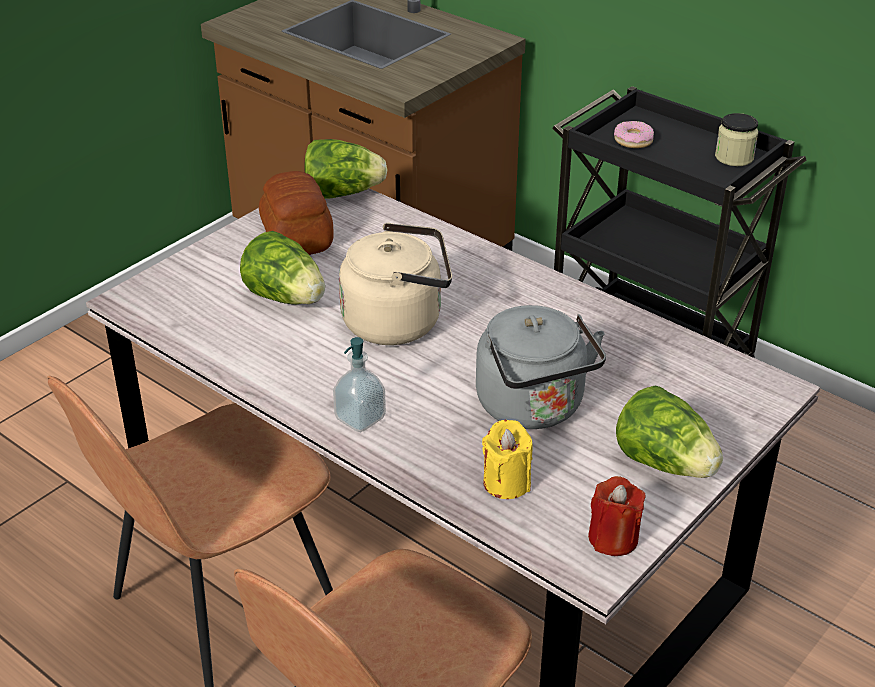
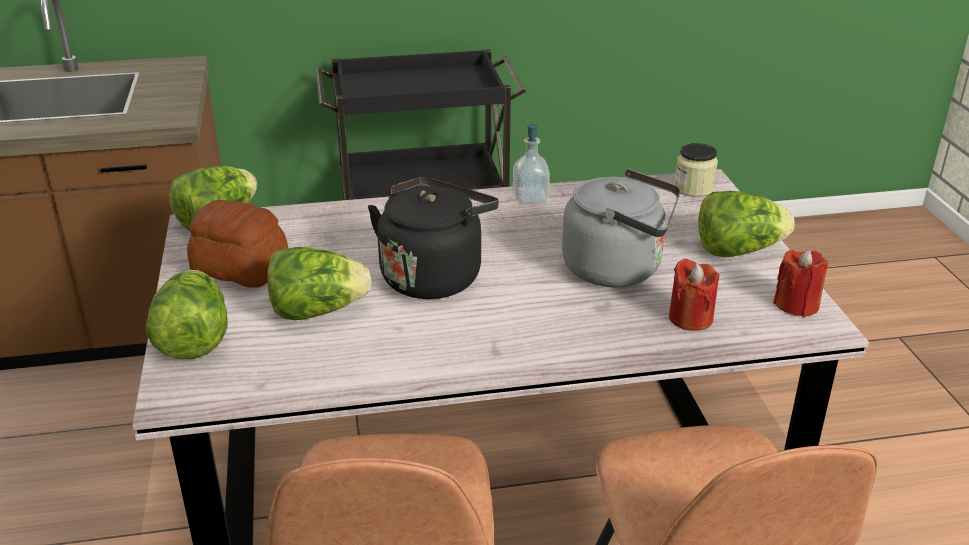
camera: 50 degrees left, 5 degrees down
soap dispenser [333,337,386,432] -> soap dispenser moved to [513,124,550,204]
beige kettle [339,223,452,345] -> black kettle [368,177,499,299]
yellow candle [482,420,533,499] -> red candle [669,258,719,331]
donut [614,121,654,148] -> none
jar [715,113,758,166] -> jar moved to [675,143,718,197]
none -> lettuce [146,270,228,359]

